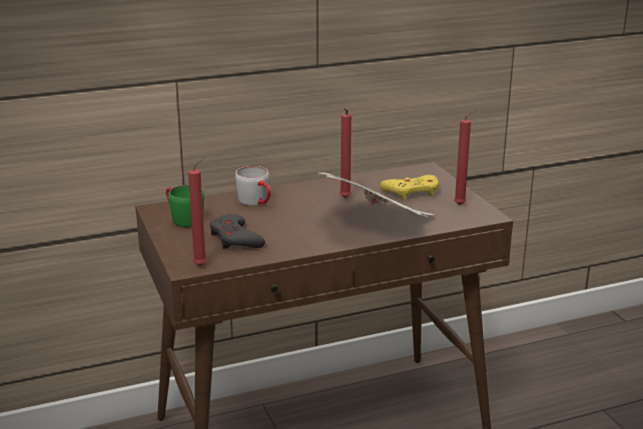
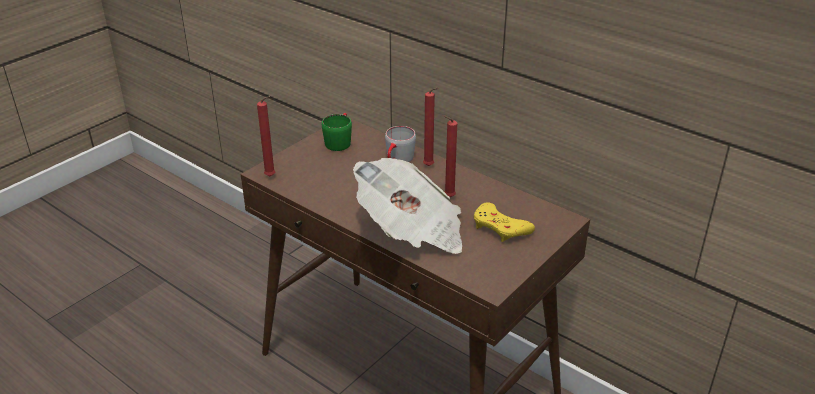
camera: 60 degrees right, 10 degrees up
grey game controller [210,214,265,249] -> none
red candle [454,110,475,205] -> red candle moved to [423,88,438,166]

